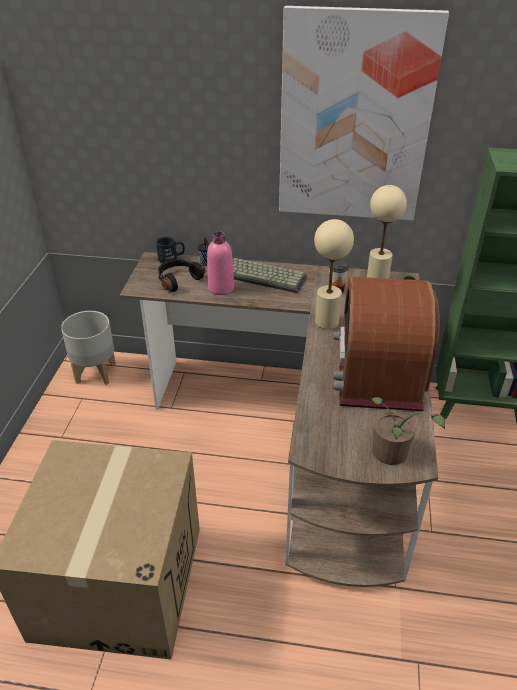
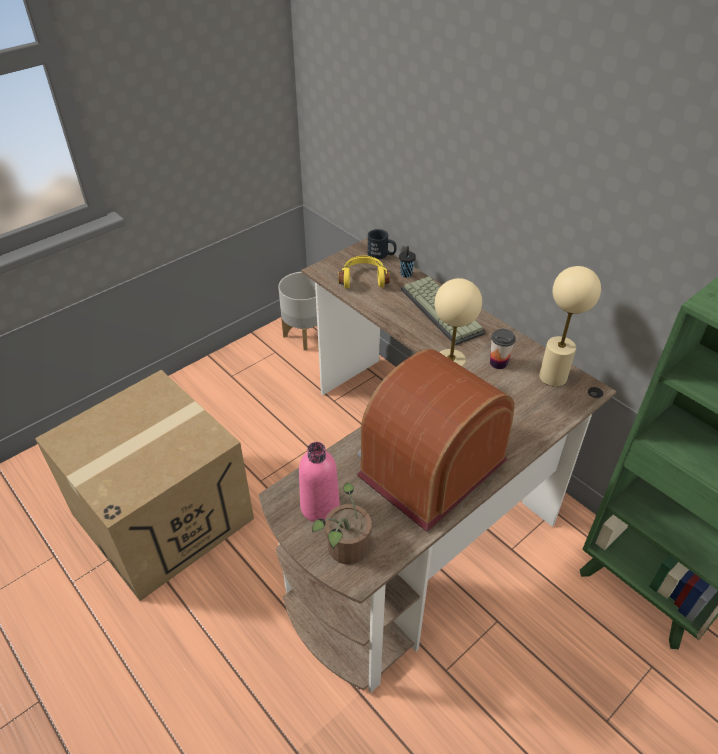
camera: 40 degrees right, 5 degrees up
black headphones [158,260,205,292] -> yellow headphones [338,256,390,288]
pink bottle [207,232,234,295] -> pink bottle moved to [299,442,340,522]
picture [279,6,449,221] -> none

